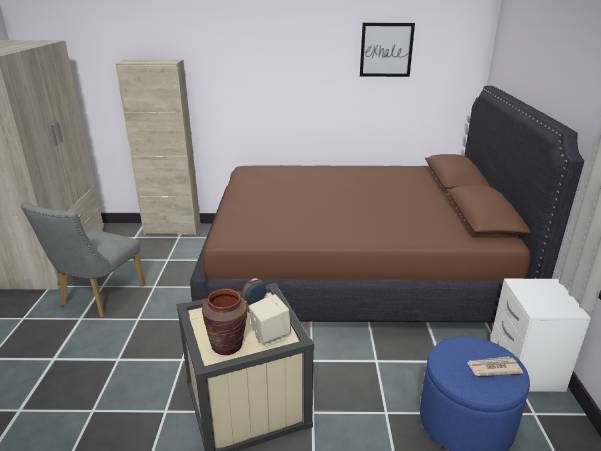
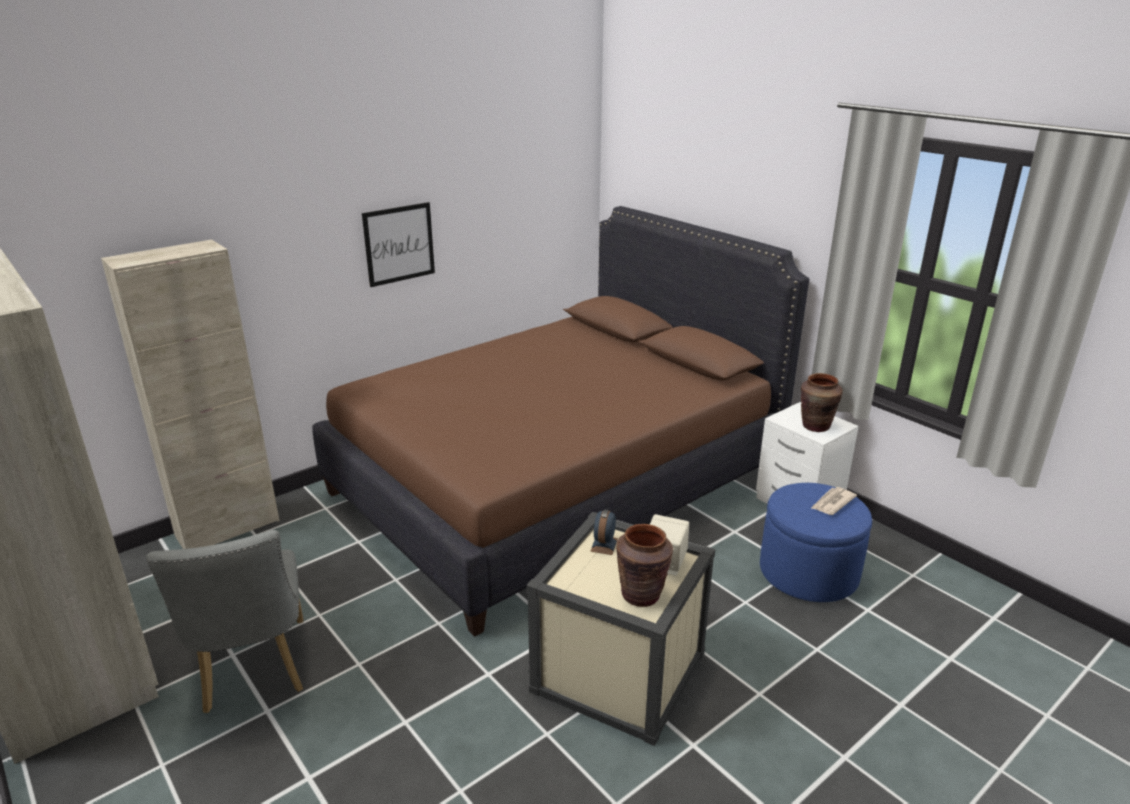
camera: 40 degrees left, 0 degrees up
picture [360,23,415,77] -> picture moved to [362,202,435,287]
none -> brown vase [801,373,843,432]

